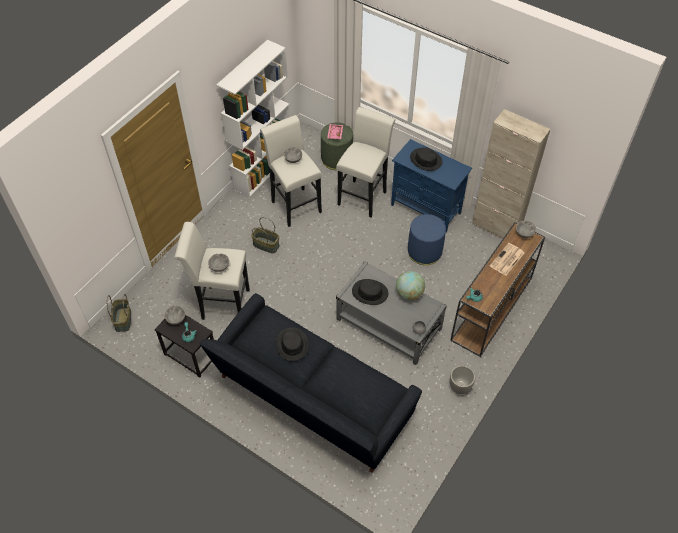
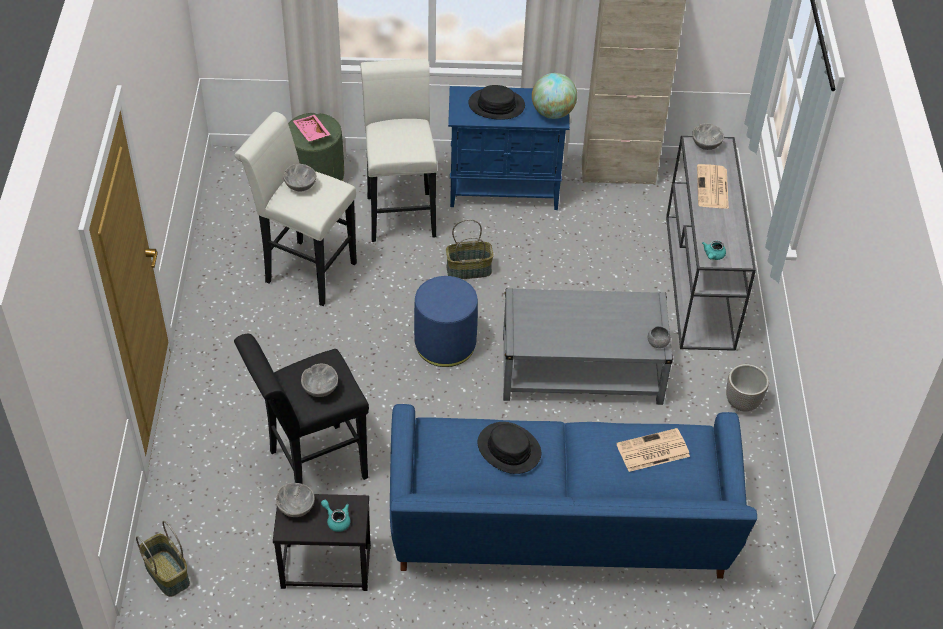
camera: 35 degrees left, 5 degrees down
white stool [174,222,250,320] -> black stool [234,334,369,484]
black sofa [200,293,422,473] -> blue sofa [390,404,757,579]
white bookcase [216,40,290,198] -> none
basket [251,217,280,254] -> basket moved to [446,219,494,279]
black hat [352,279,388,305] -> none
globe [396,271,425,301] -> globe moved to [532,73,577,119]
blue ottoman [408,214,446,265] -> blue ottoman moved to [414,276,478,367]
brown console table [450,222,545,357] -> grey console table [666,136,756,351]
none -> newspaper [616,428,690,472]

